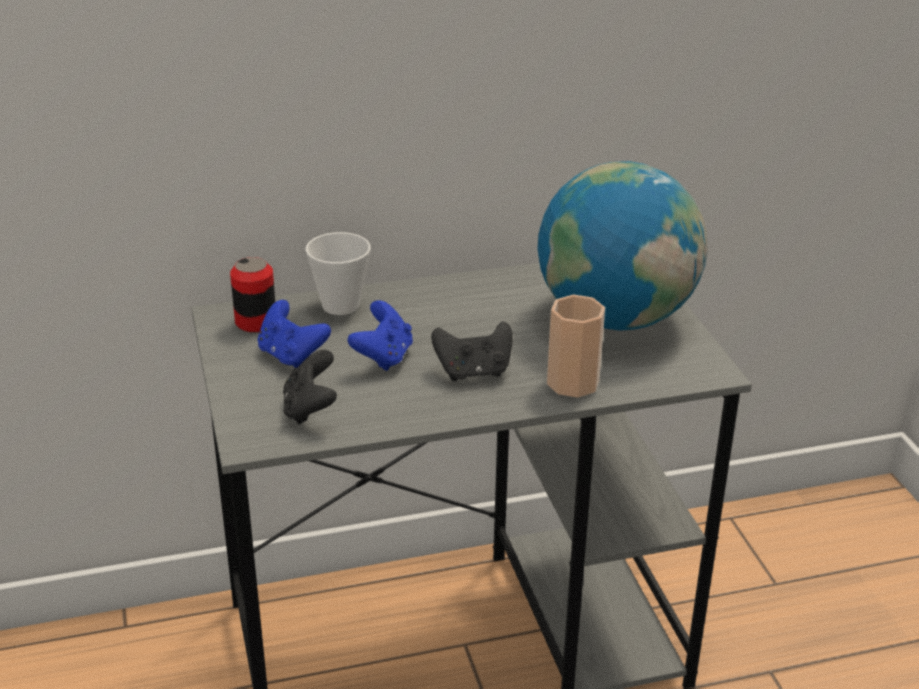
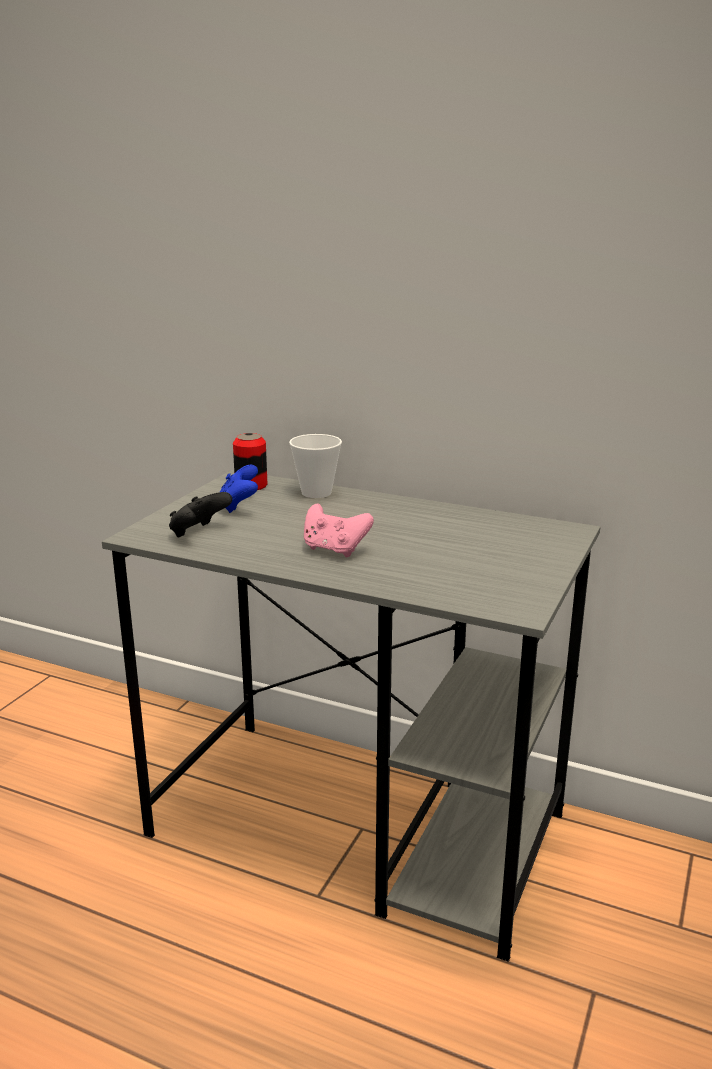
camera: 40 degrees right, 10 degrees down
blue game controller [348,300,413,371] -> none
black game controller [431,321,513,381] -> pink game controller [304,504,374,557]
globe [537,161,708,331] -> none
cup [547,295,605,398] -> none

